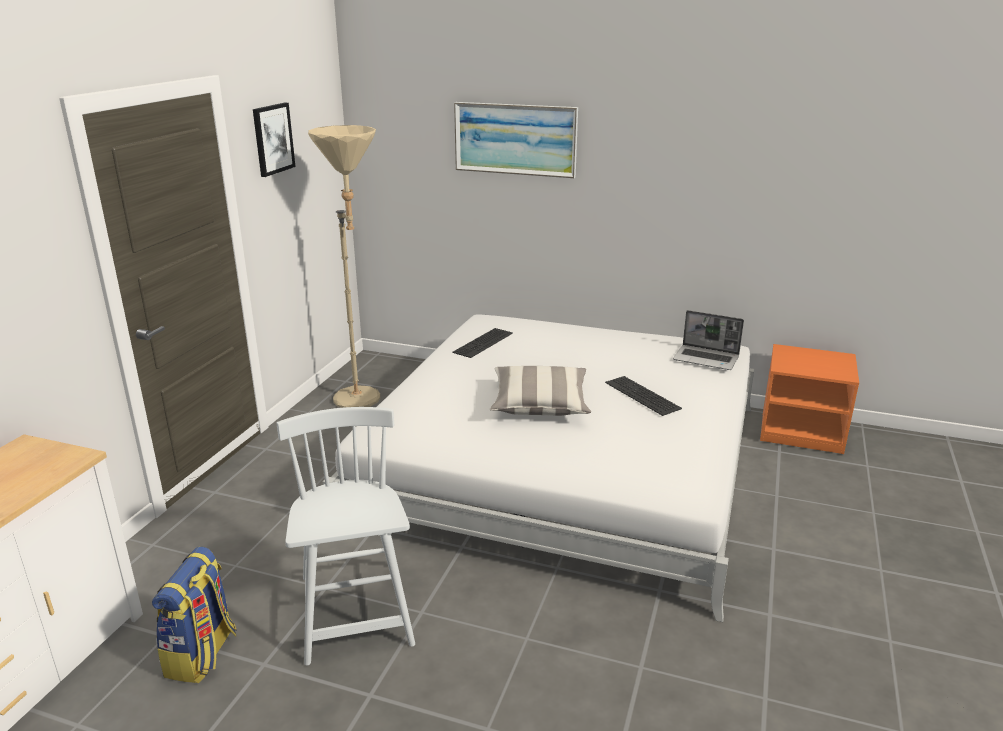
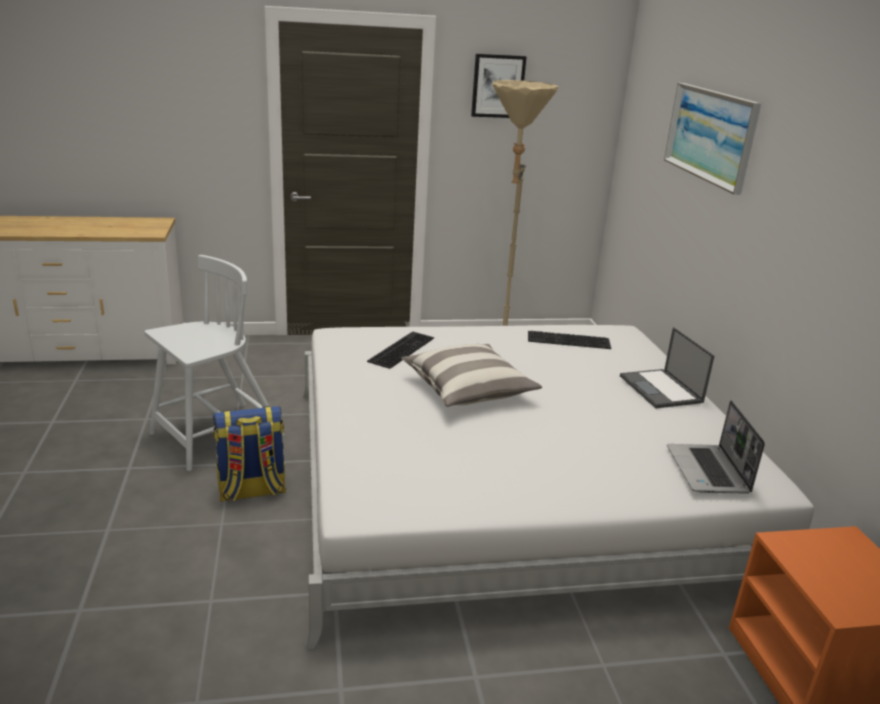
camera: 60 degrees right, 0 degrees up
backpack [152,547,237,683] -> backpack moved to [213,406,286,502]
keyboard [605,376,682,416] -> keyboard moved to [367,331,434,369]
none -> laptop [620,327,714,408]

